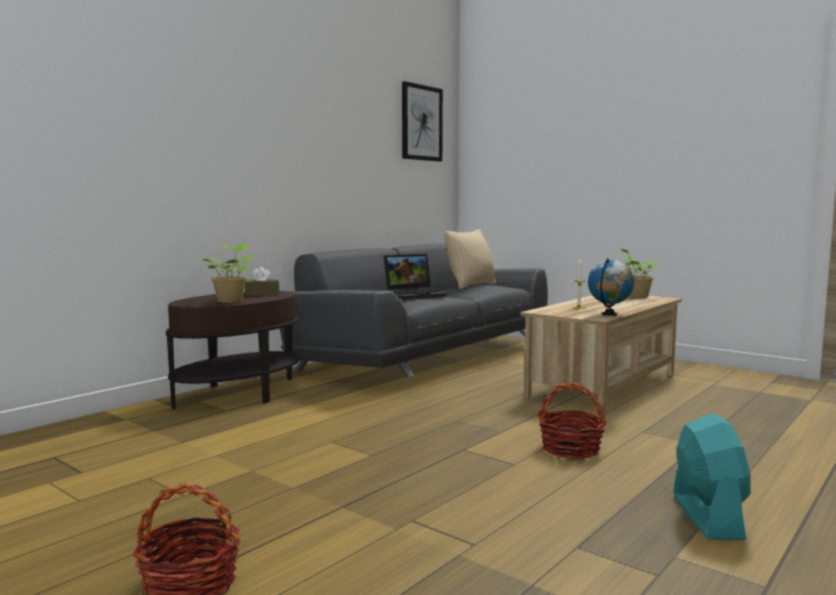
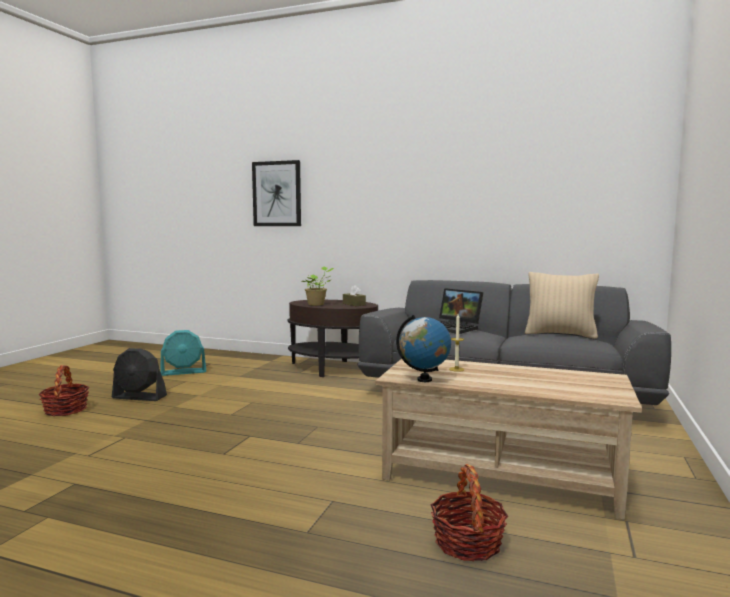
camera: 70 degrees right, 0 degrees up
picture [402,81,443,162] -> picture moved to [252,160,301,226]
basket [537,382,606,459] -> basket moved to [431,464,508,561]
potted plant [619,248,660,298] -> none
turquoise fan [674,413,751,540] -> turquoise fan moved to [160,330,206,376]
none -> black fan [112,348,167,401]

